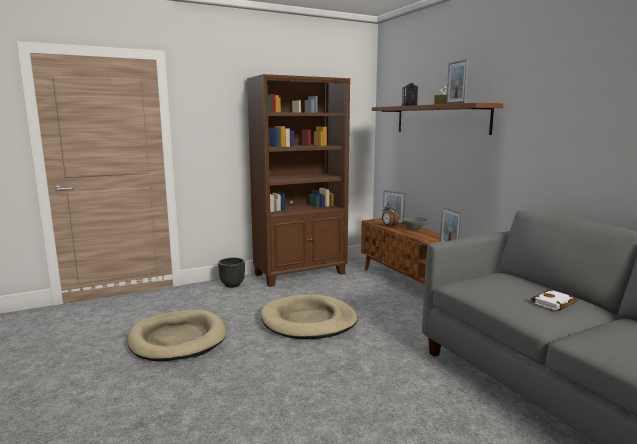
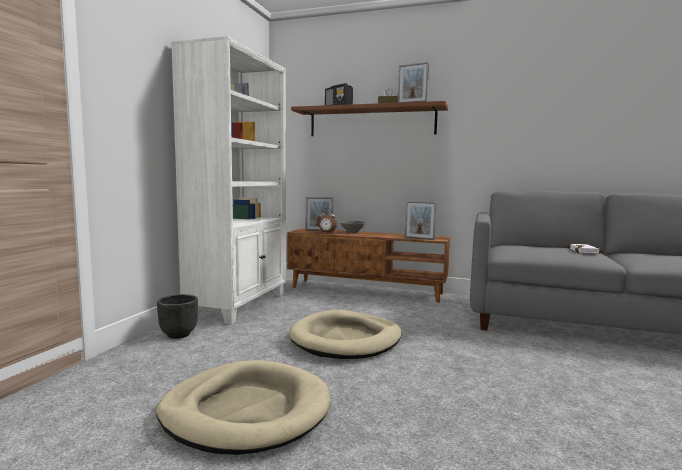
camera: 45 degrees left, 5 degrees down
brown bookcase [247,74,350,287] -> white bookcase [171,36,286,324]

